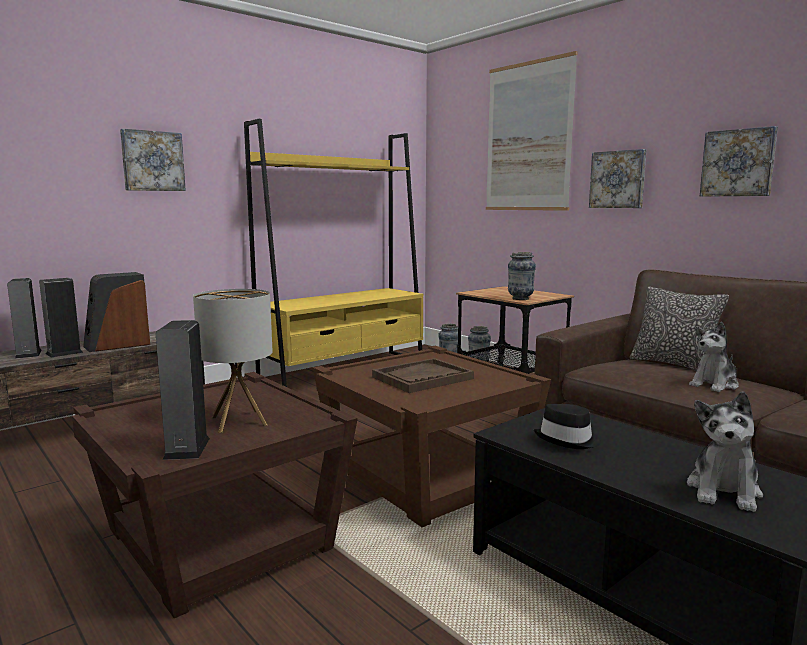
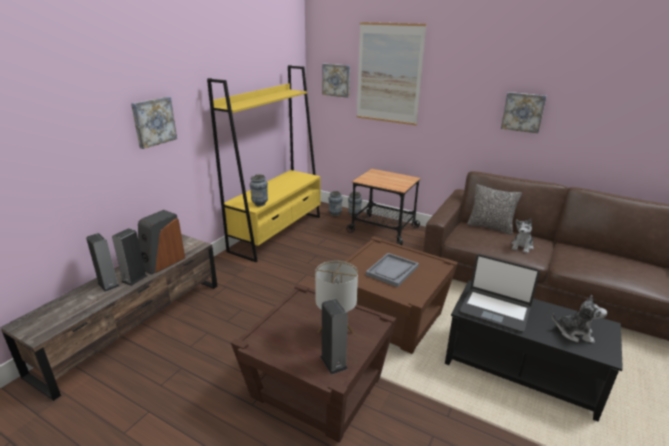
camera: 20 degrees left, 15 degrees up
brown tray [372,358,474,393] -> grey tray [366,253,419,287]
vase [508,252,536,300] -> vase moved to [250,174,268,207]
black hat [533,404,601,449] -> laptop [460,254,540,332]
picture [589,149,647,208] -> picture moved to [322,64,350,98]
plush toy [687,391,763,512] -> plush toy turned 75 degrees counterclockwise [552,295,607,343]

